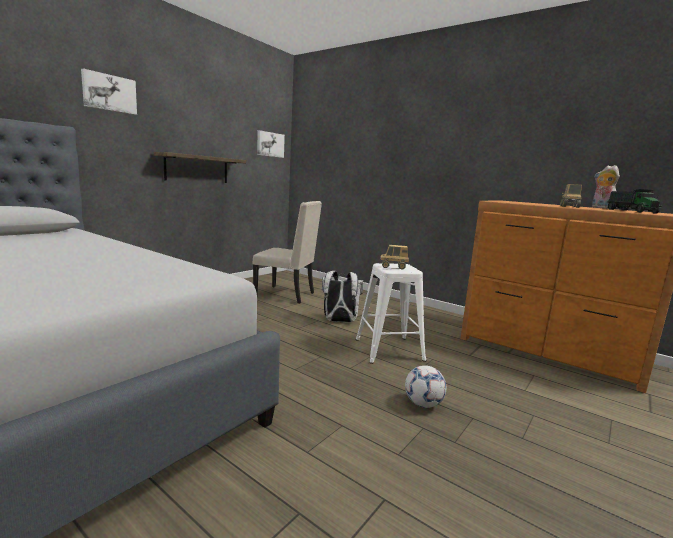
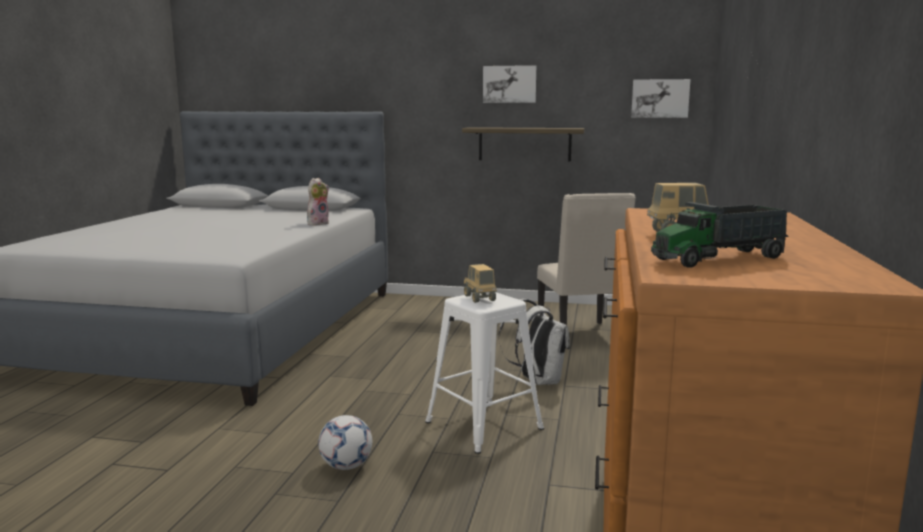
camera: 65 degrees right, 0 degrees up
picture [81,68,137,115] -> picture moved to [483,65,536,103]
plush toy [592,165,620,209] -> plush toy moved to [307,178,329,226]

